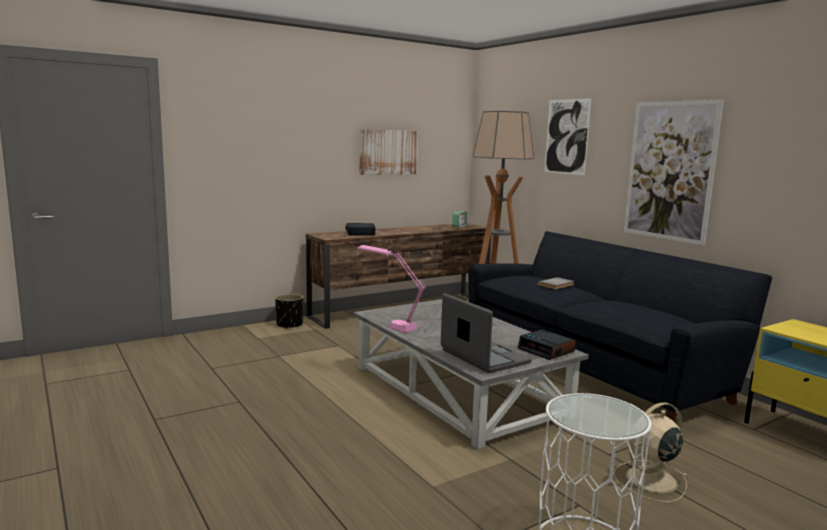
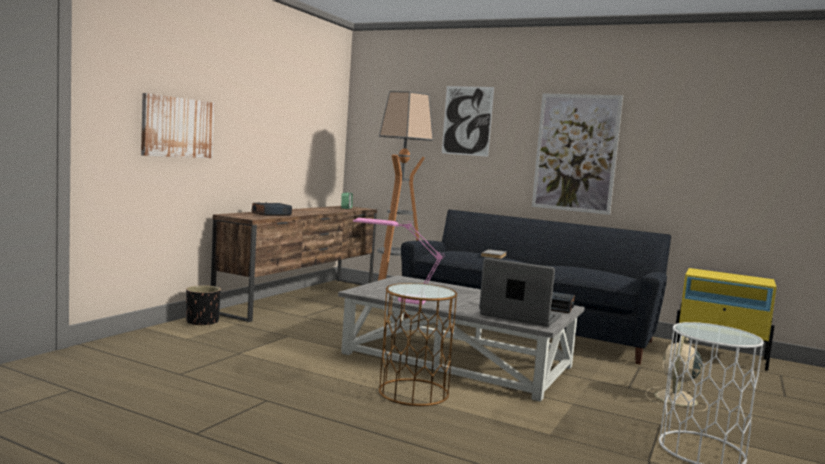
camera: 30 degrees left, 5 degrees down
picture [360,129,419,175] -> picture moved to [141,93,214,158]
none -> brown side table [379,283,457,406]

